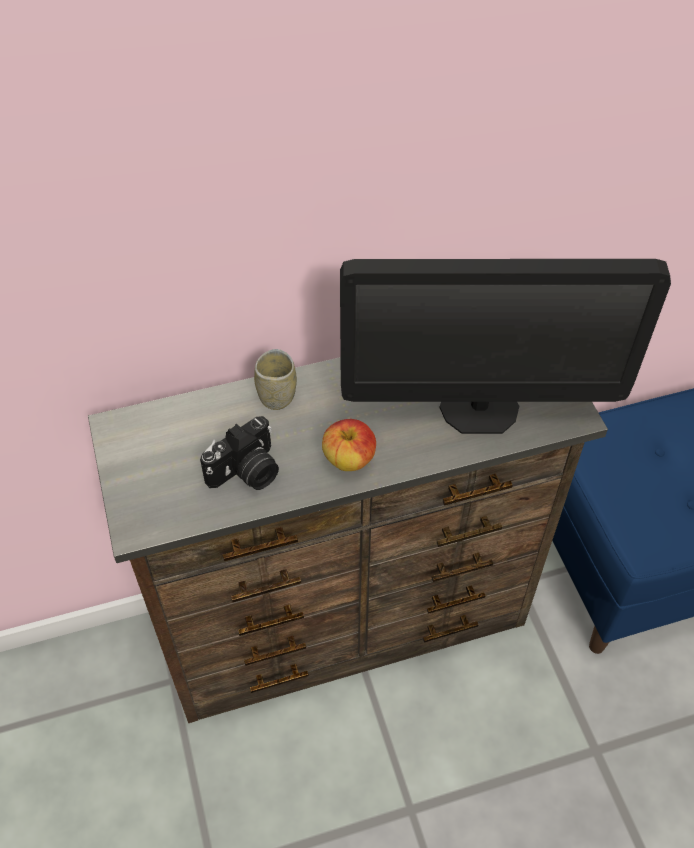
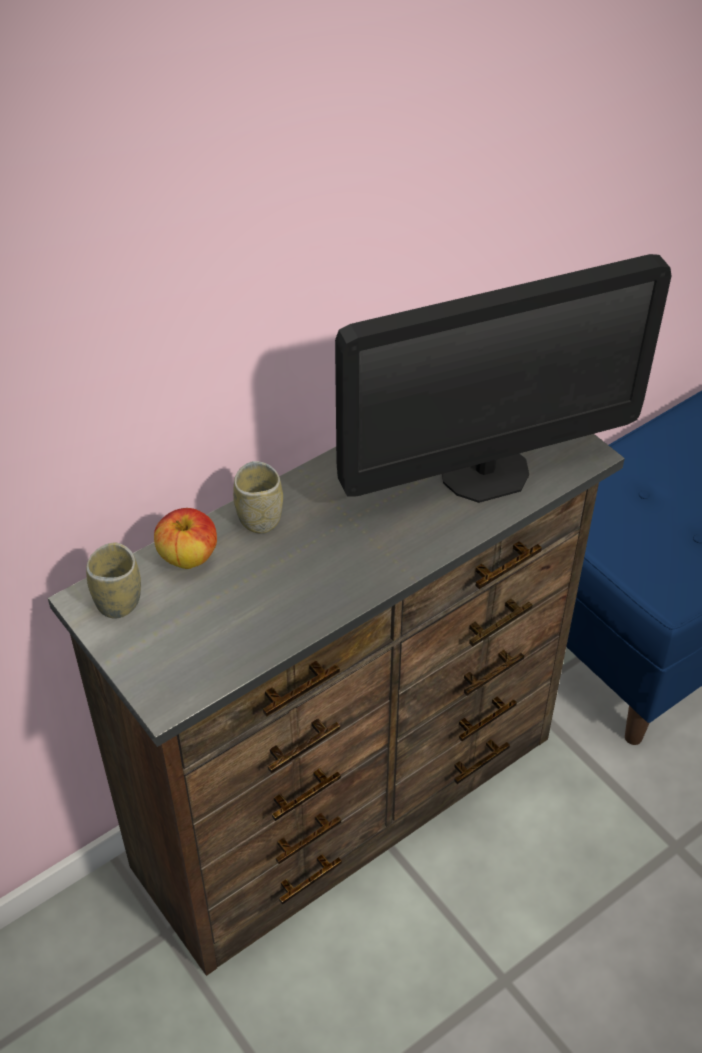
camera: 20 degrees left, 5 degrees down
camera [200,416,279,490] -> none
apple [322,419,376,471] -> apple moved to [154,508,217,569]
none -> cup [86,543,141,619]

